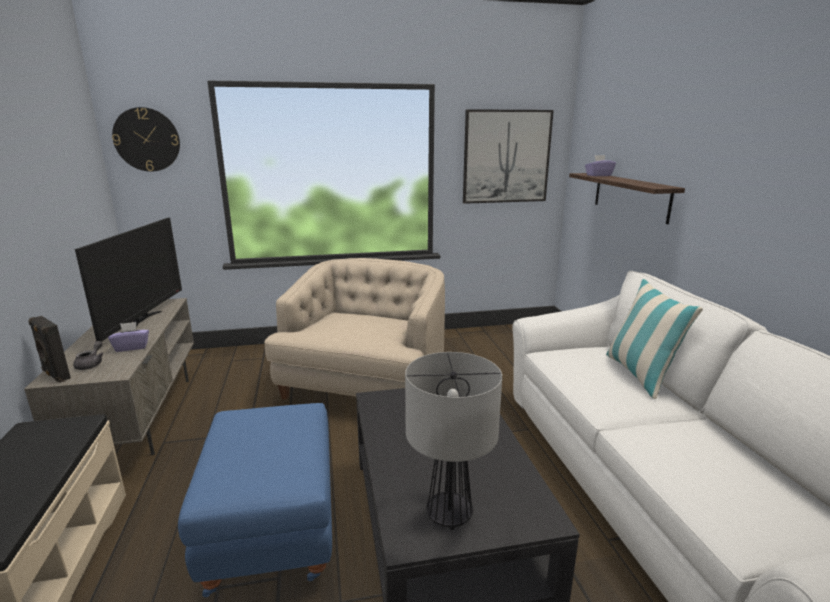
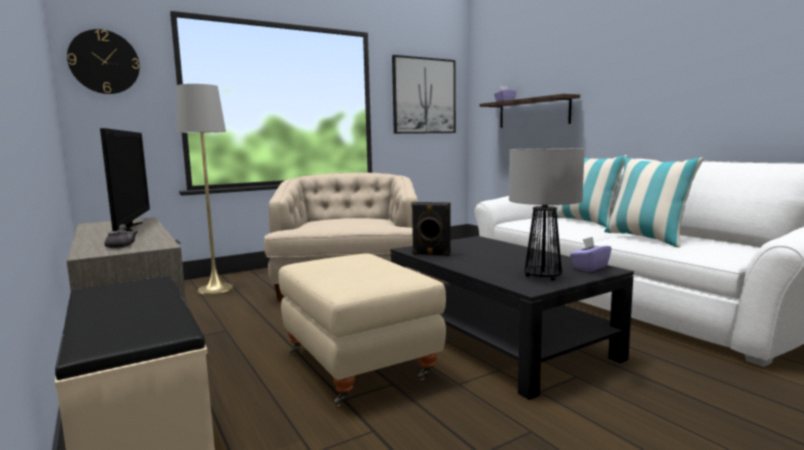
camera: 20 degrees left, 10 degrees down
black speaker [28,316,71,383] -> black speaker moved to [411,202,451,256]
purple tissue box [108,322,149,352] -> purple tissue box moved to [570,237,612,272]
blue ottoman [178,403,332,597] -> beige ottoman [278,253,446,406]
none -> grey floor lamp [177,84,233,295]
none -> pillow [604,157,704,247]

